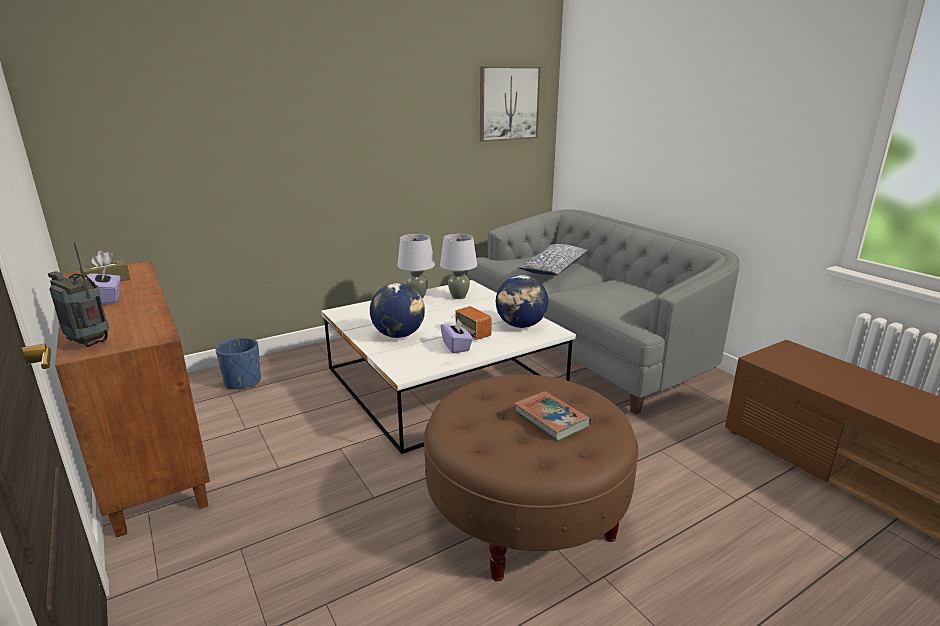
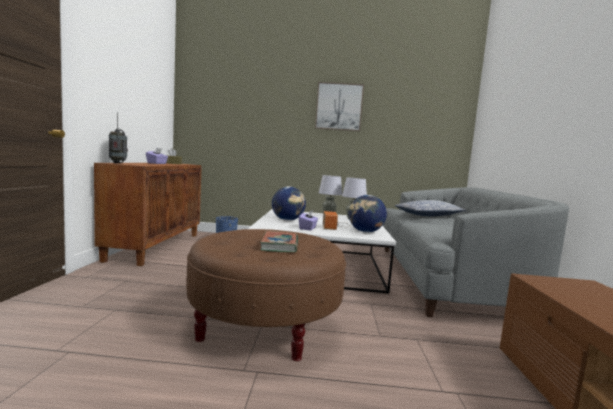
camera: 35 degrees right, 15 degrees down
picture [480,66,541,142] -> picture moved to [315,82,364,131]

